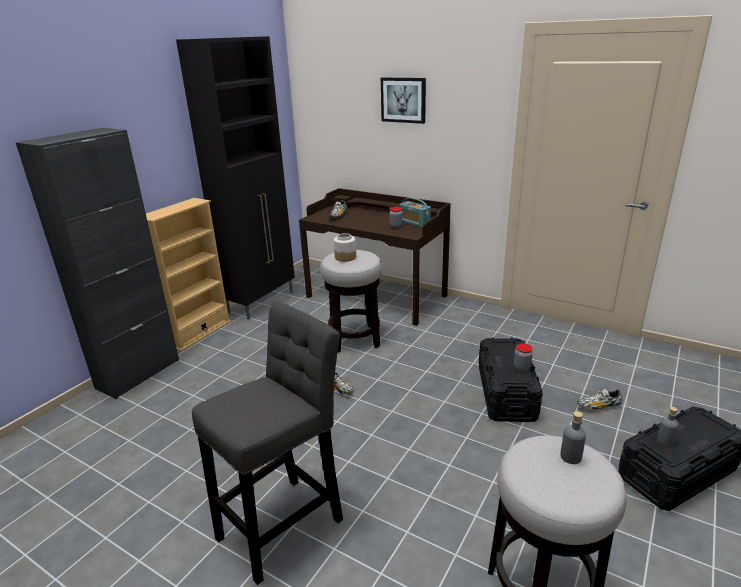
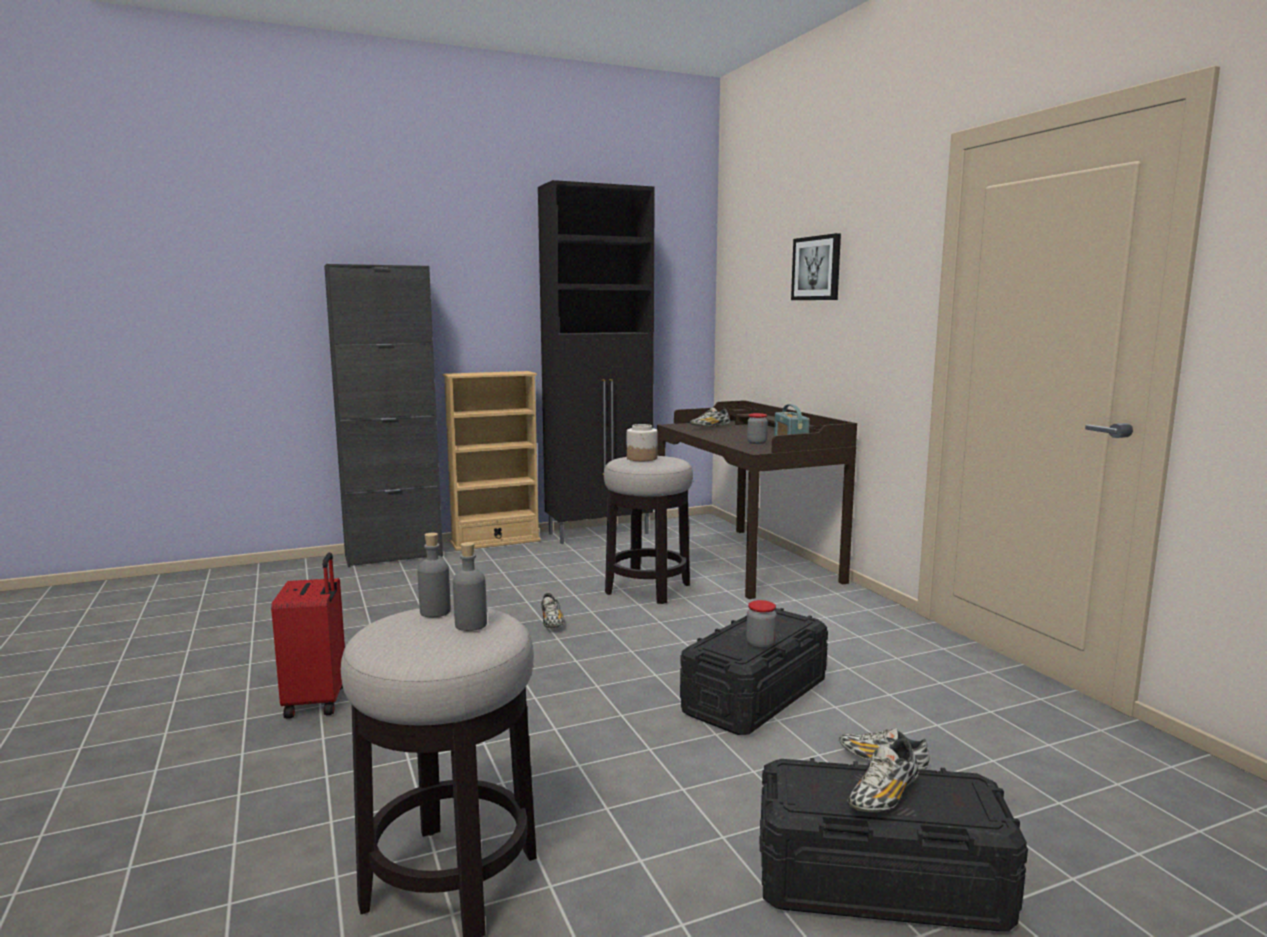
camera: 35 degrees right, 15 degrees down
grey stool [192,302,343,585] -> red suitcase [271,553,345,719]
grey bottle [657,407,679,446] -> grey bottle moved to [417,533,451,617]
none -> shoe [847,738,918,812]

